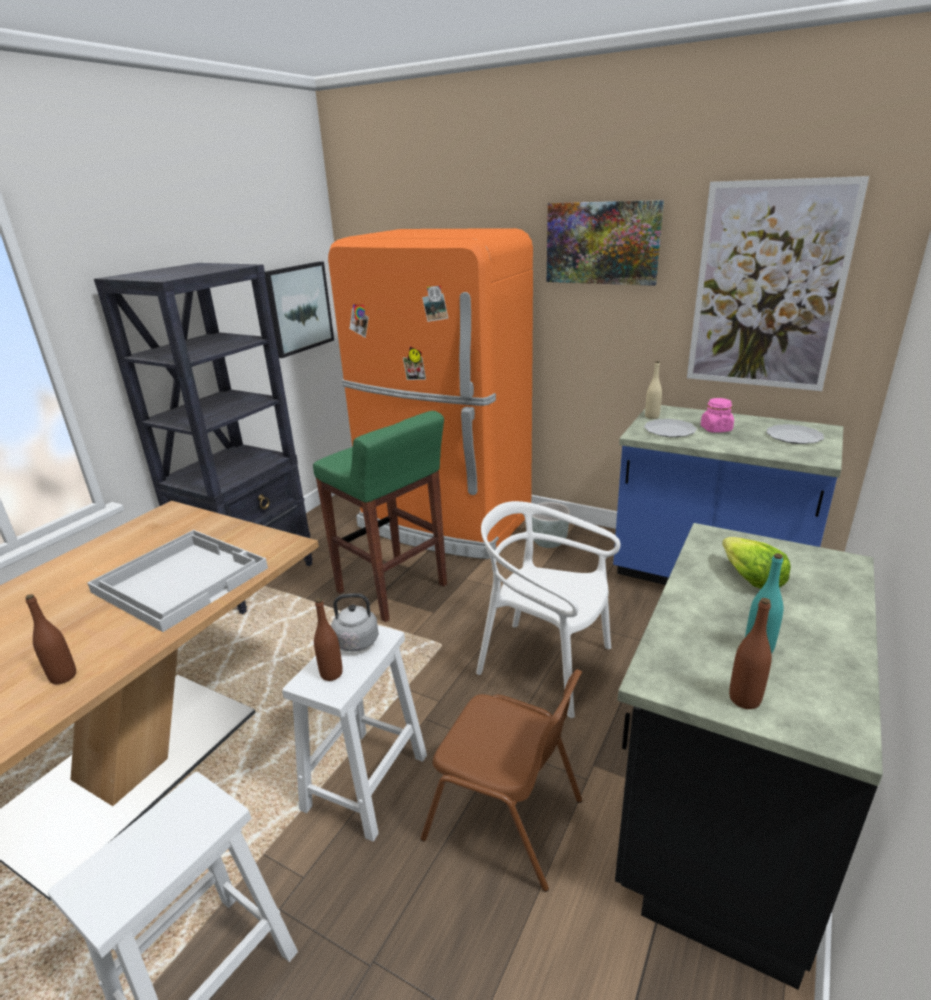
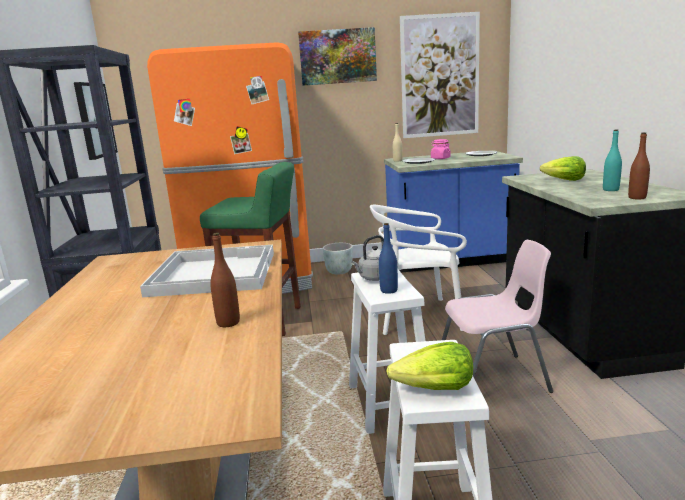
camera: 35 degrees left, 10 degrees down
brown bottle [314,598,343,681] -> blue bottle [379,223,398,294]
brown chair [421,669,582,892] -> pink chair [442,240,553,393]
none -> lettuce [386,342,473,390]

